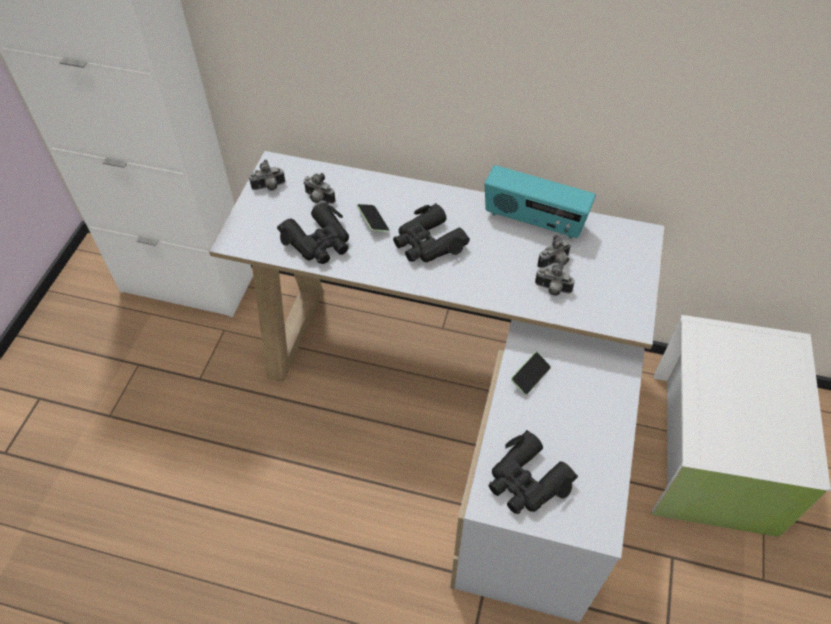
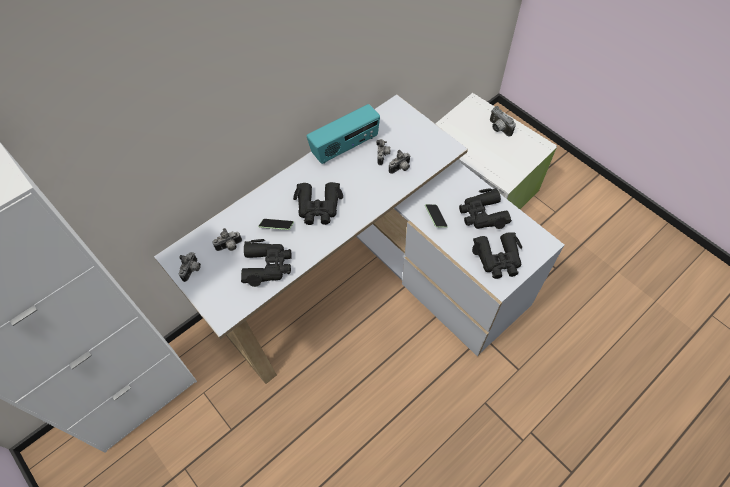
camera: 55 degrees left, 5 degrees up
none -> black binoculars [459,188,512,229]
none -> camera [490,106,516,137]

